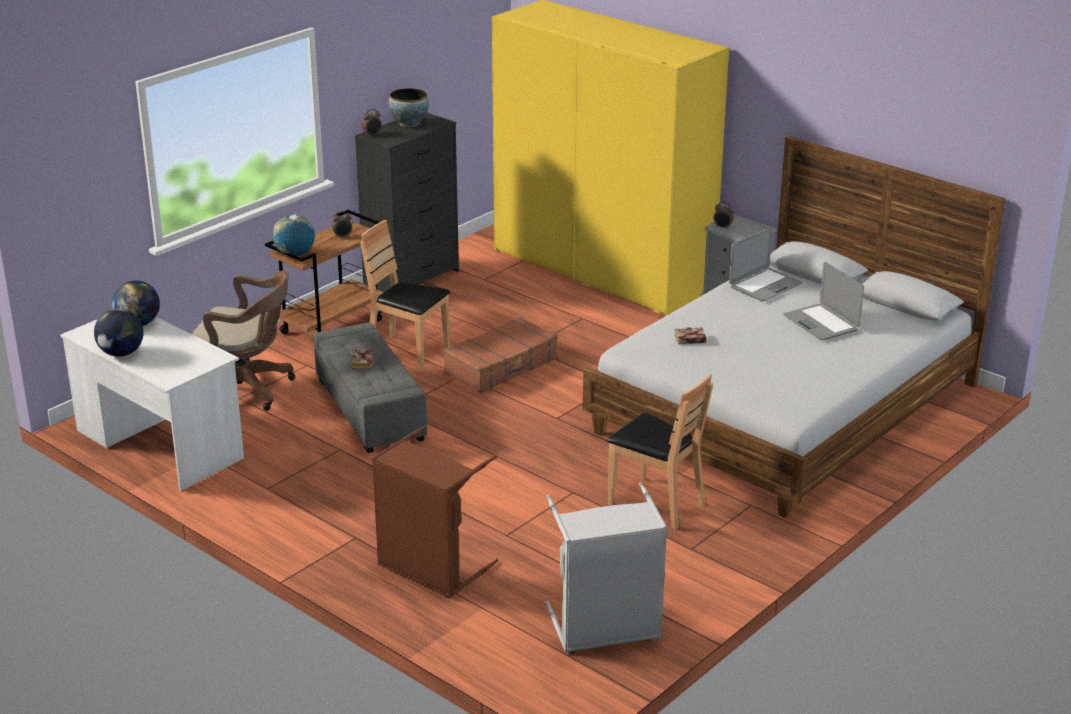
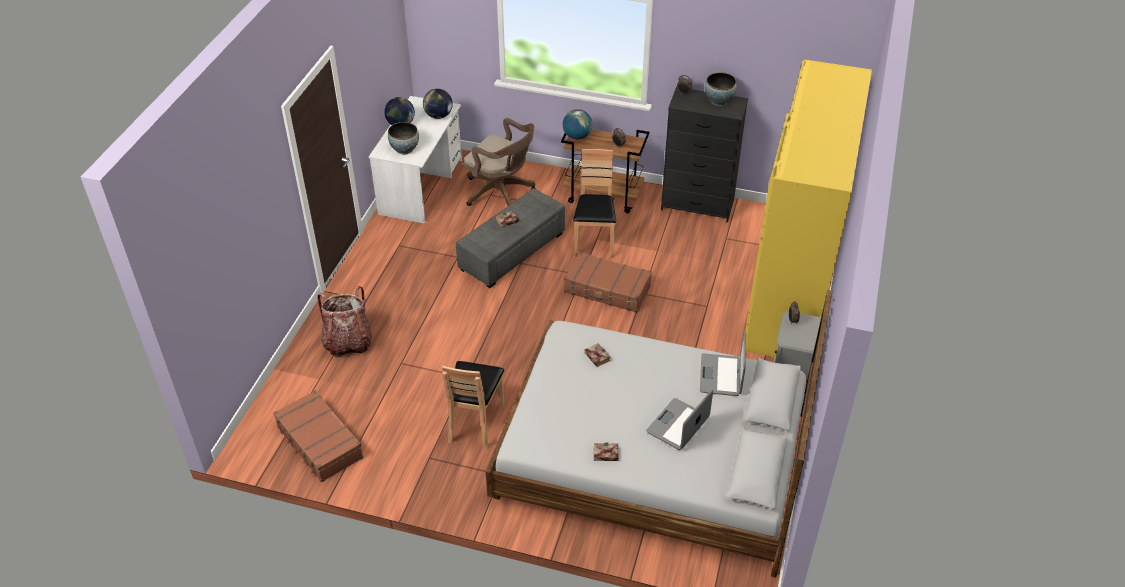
camera: 65 degrees right, 15 degrees up
brown office chair [191,271,295,411] -> brown office chair turned 45 degrees counterclockwise [463,118,536,206]
brown laundry basket [372,426,498,599] -> backpack [317,286,372,358]
grey laundry basket [545,482,667,653] -> brown suitcase [273,390,364,482]
laptop [729,228,803,301] -> laptop turned 75 degrees clockwise [700,330,746,396]
none -> bowl [388,122,419,155]
none -> book [594,443,619,461]

